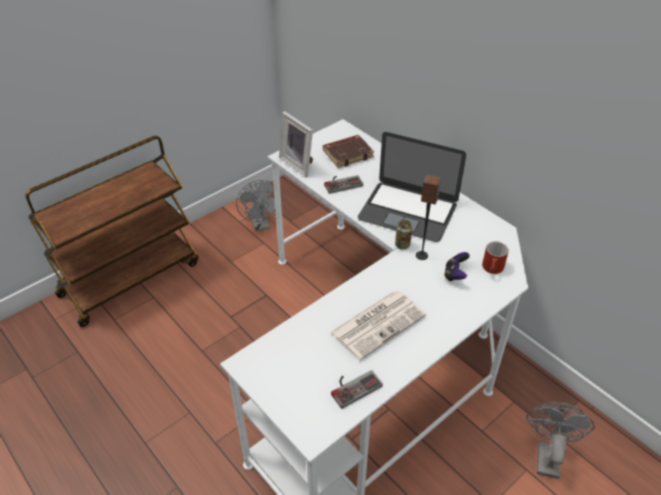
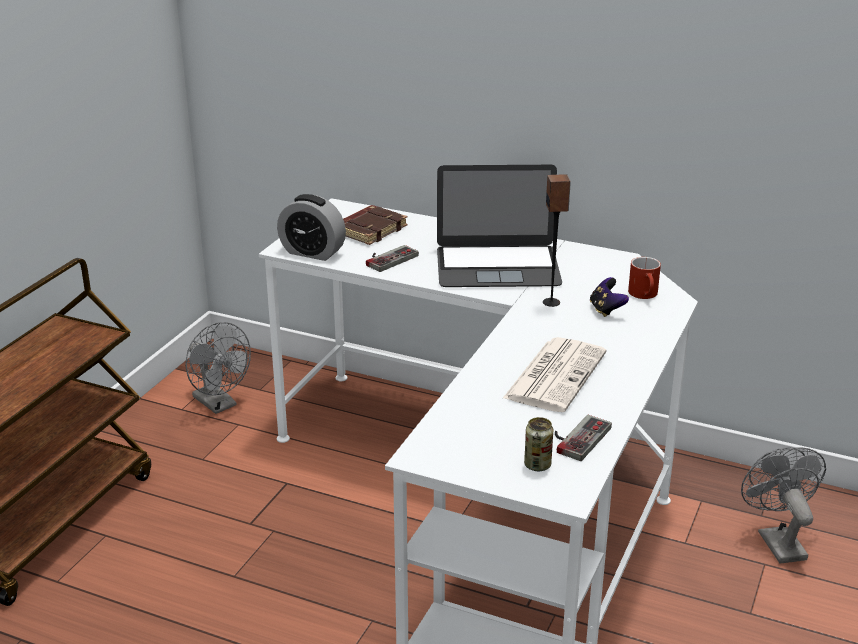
camera: 25 degrees left, 15 degrees down
picture frame [279,111,313,178] -> alarm clock [277,194,346,261]
can [395,220,412,250] -> can moved to [524,417,553,471]

